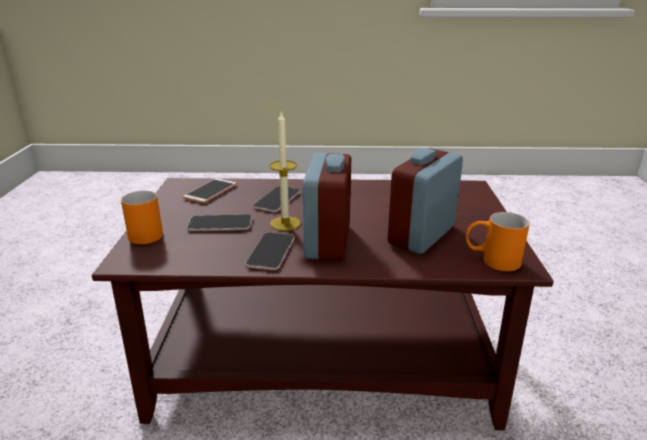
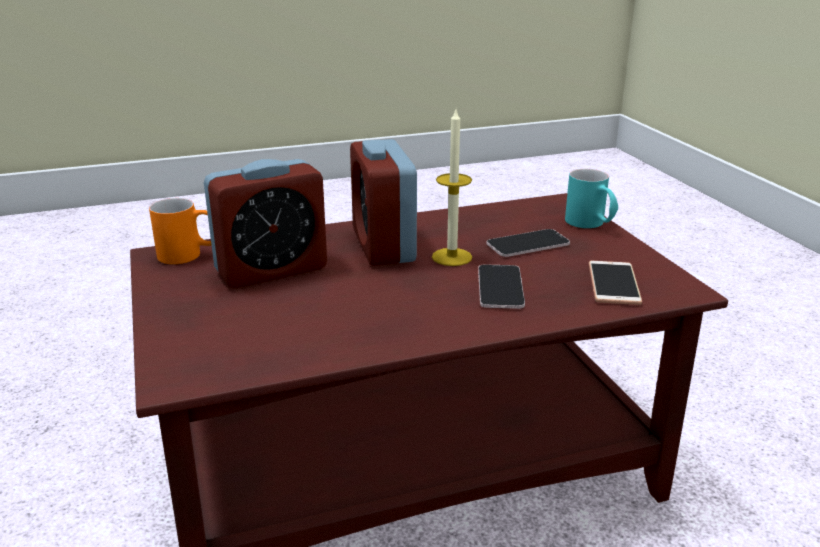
camera: 160 degrees right, 0 degrees up
orange mug [121,191,163,244] -> turquoise mug [565,169,618,228]
phone [245,232,294,270] -> none
alarm clock [388,148,463,254] -> alarm clock turned 45 degrees clockwise [204,159,327,288]

